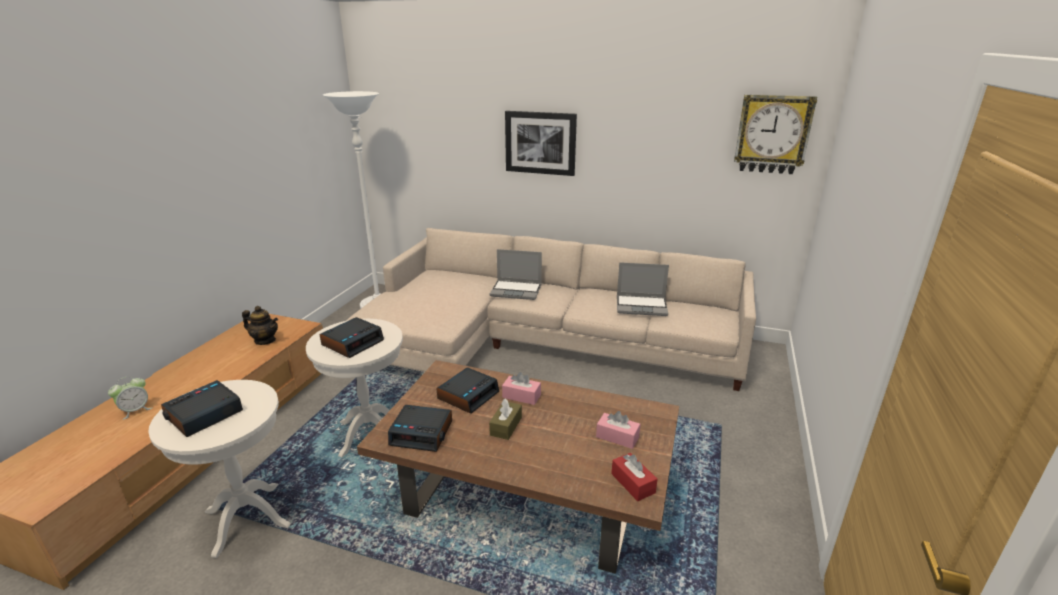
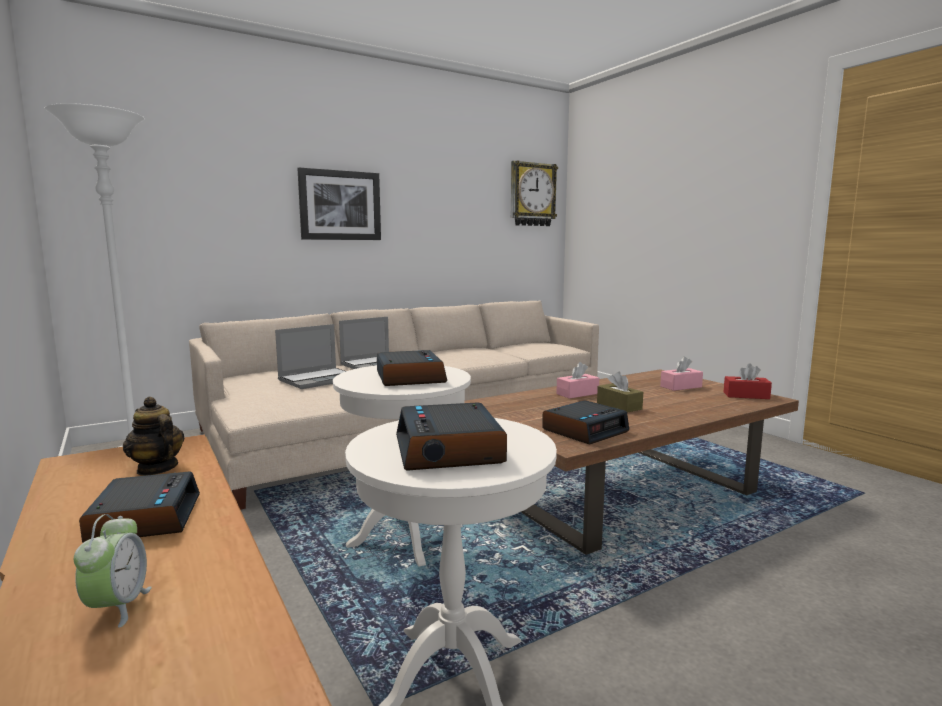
camera: 50 degrees left, 15 degrees down
teapot [242,306,278,345] -> teapot turned 105 degrees counterclockwise [123,397,184,476]
alarm clock [437,367,499,414] -> alarm clock moved to [79,471,200,543]
laptop [617,262,669,316] -> laptop moved to [275,324,346,389]

